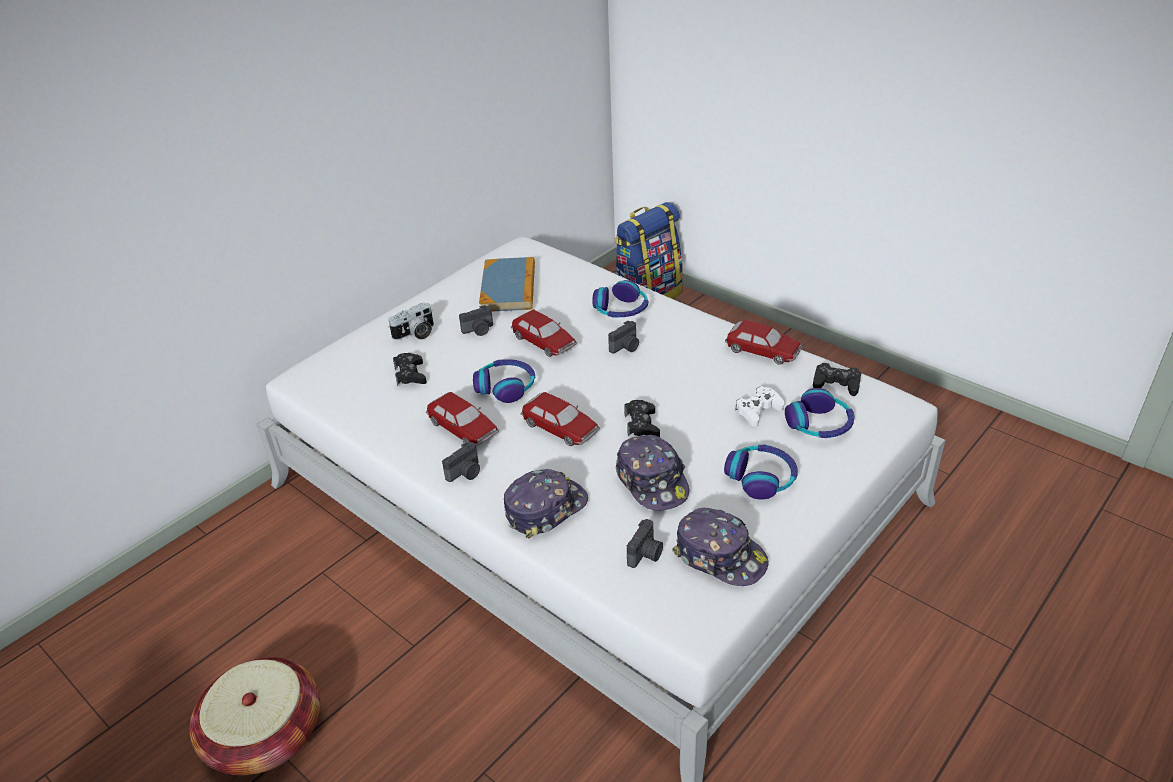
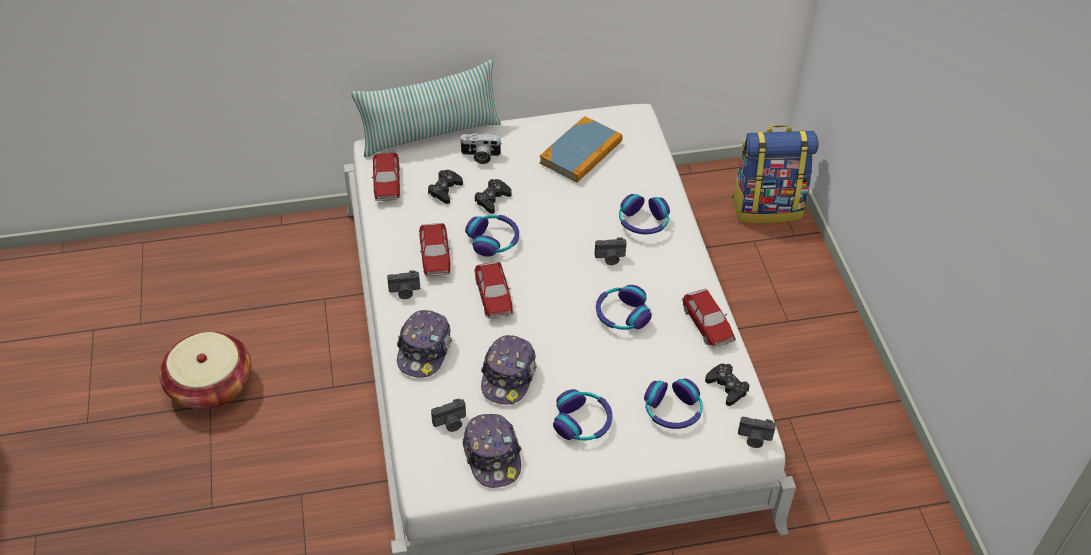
camera: 35 degrees right, 10 degrees up
camera [459,305,493,336] -> camera moved to [738,417,776,448]
cap [504,469,588,539] -> cap turned 105 degrees clockwise [397,310,452,378]
toy car [511,310,577,357] -> toy car moved to [372,153,400,201]
black game controller [624,400,660,437] -> black game controller moved to [475,179,512,214]
white game controller [735,386,784,427] -> none
none -> pillow [351,60,501,157]
none -> headphones [596,285,652,330]

